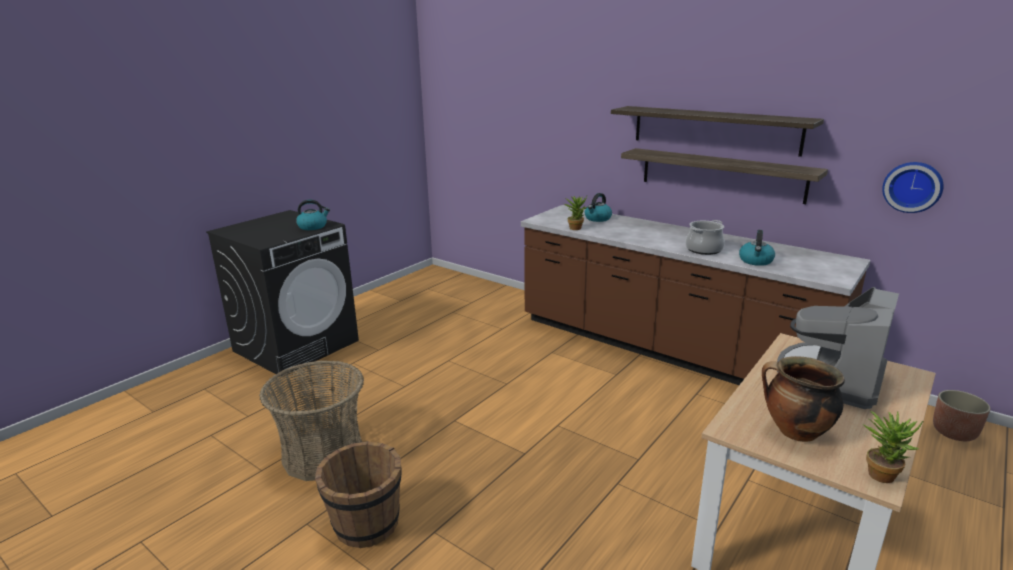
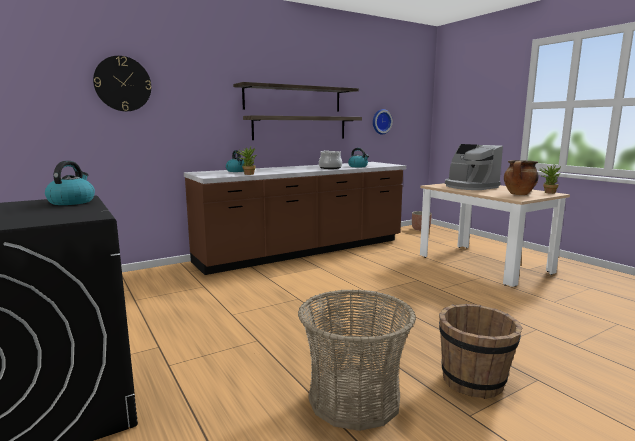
camera: 70 degrees left, 10 degrees down
none -> wall clock [93,56,151,111]

